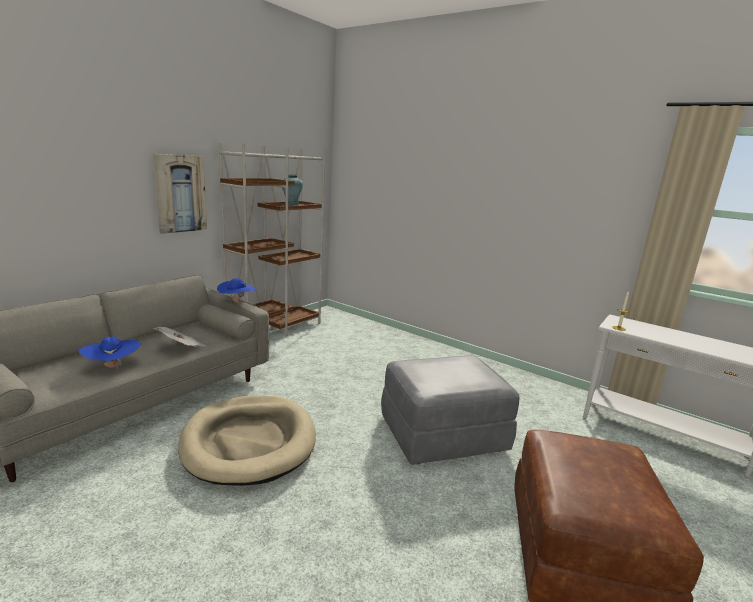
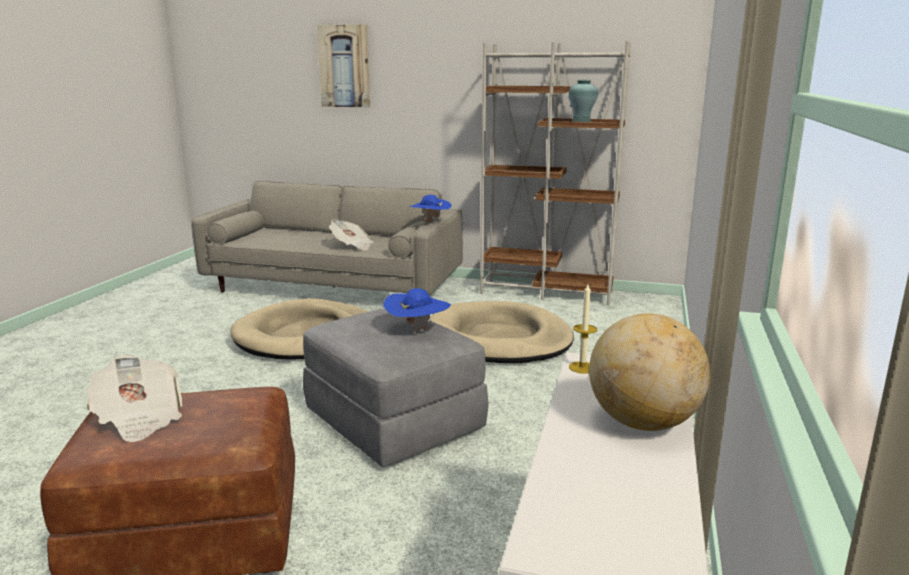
camera: 70 degrees right, 0 degrees up
blue hat [78,336,141,370] -> blue hat moved to [383,288,451,335]
picture [153,154,207,234] -> picture moved to [317,24,370,107]
none -> newspaper [86,355,182,442]
none -> beige dog bed [429,301,574,363]
none -> globe [589,314,710,431]

